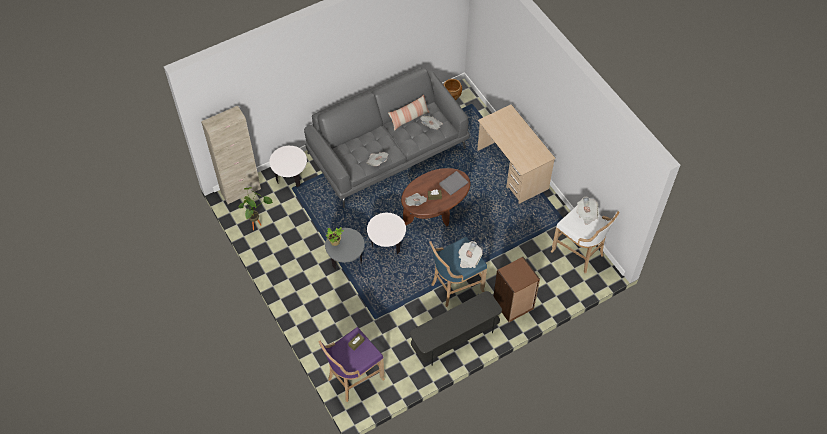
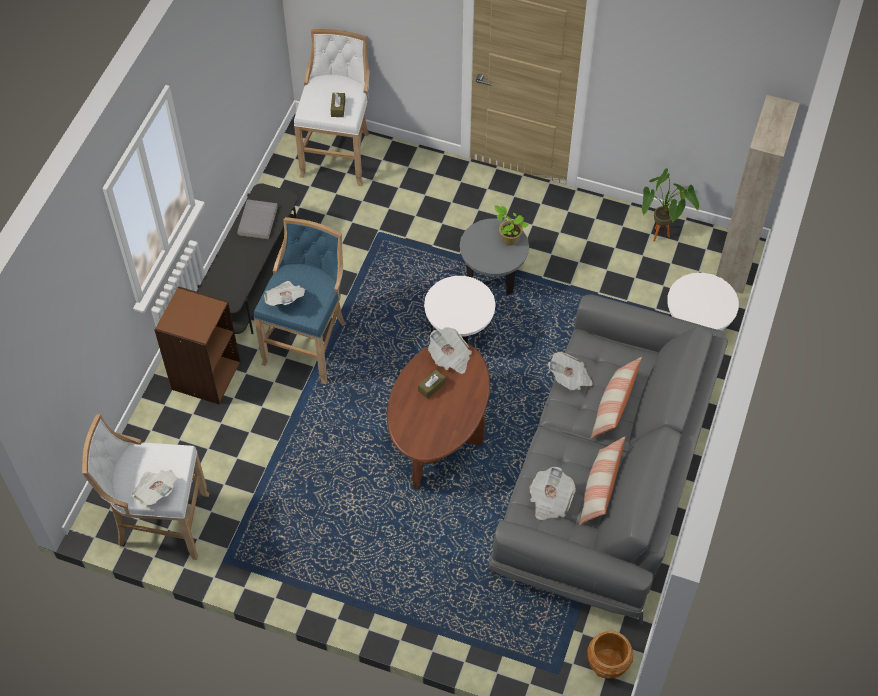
camera: 140 degrees right, 0 degrees up
purple stool [319,327,385,402] -> white stool [294,29,369,186]
grey book [439,171,468,196] -> grey book moved to [237,199,278,239]
beige desk [477,104,556,204] -> none
none -> pillow [590,357,642,439]

